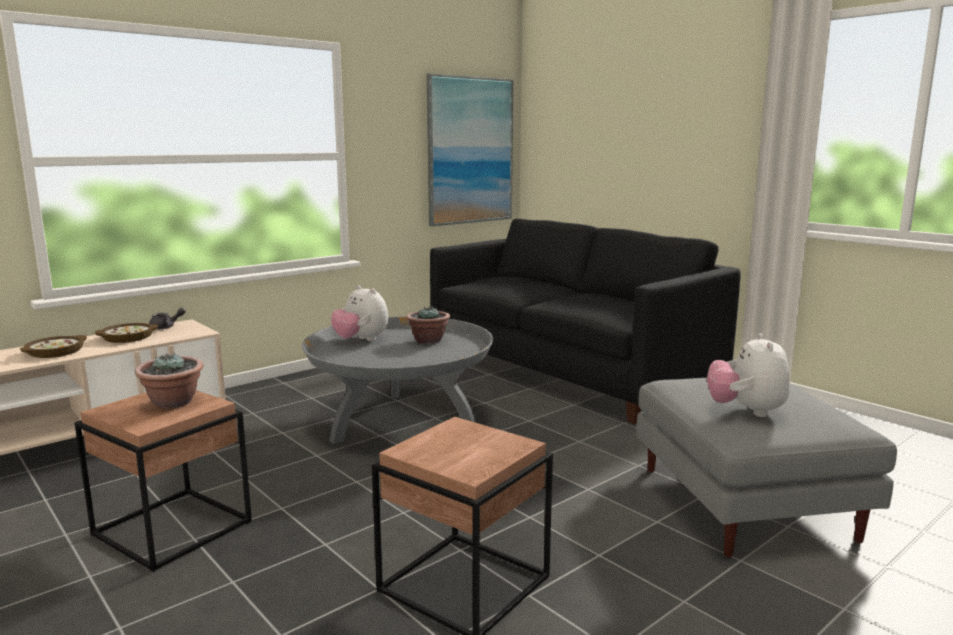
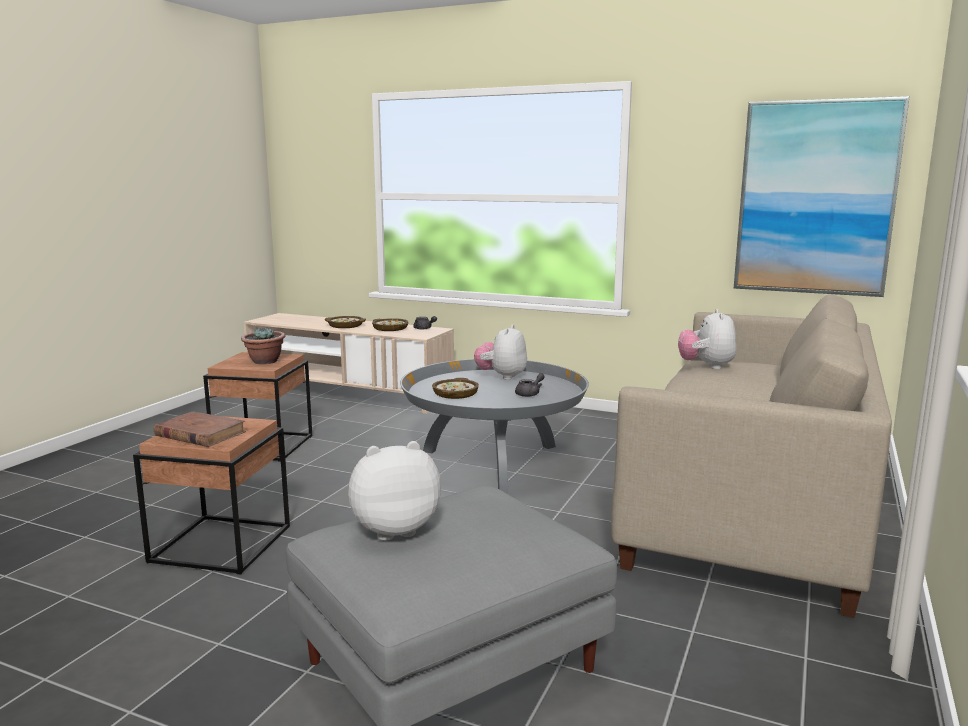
camera: 65 degrees right, 0 degrees up
potted plant [406,306,450,345] -> grey teapot [515,373,545,397]
black sofa [430,219,741,424] -> beige sofa [611,294,892,618]
none -> brown book [154,411,246,447]
none -> bowl [432,378,479,399]
none -> plush toy [678,309,737,369]

